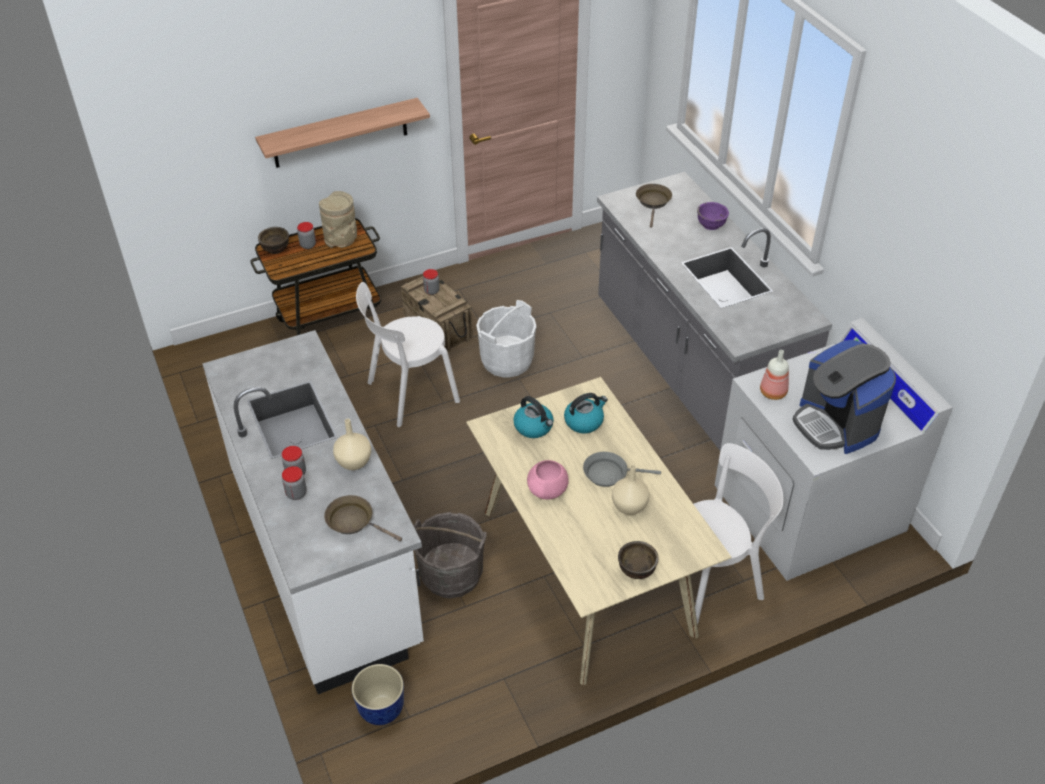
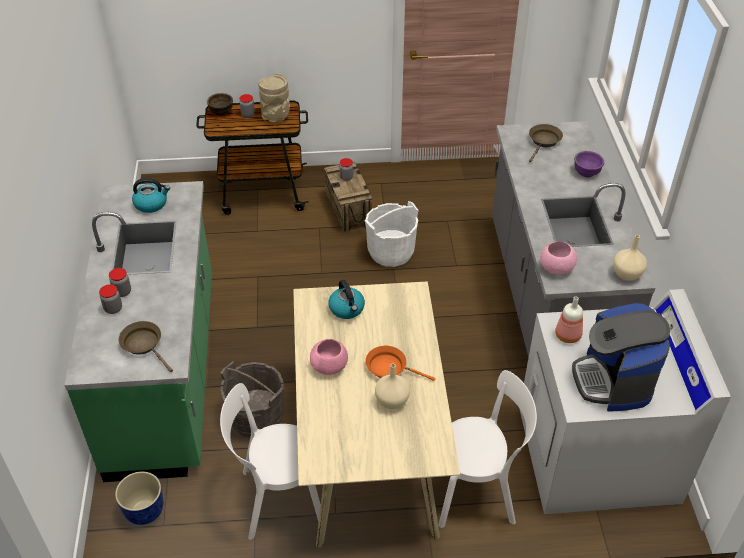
camera: 20 degrees right, 0 degrees up
white counter [202,330,424,694] -> green counter [64,181,212,482]
shelf [255,98,430,168] -> none
beige vase [333,419,371,470] -> beige vase moved to [613,235,647,281]
white chair [356,282,460,427] -> white chair moved to [220,383,321,540]
kettle [564,393,608,434] -> kettle moved to [132,178,170,213]
grey frying pan [583,452,661,487] -> orange frying pan [365,346,436,381]
brown bowl [618,541,658,579] -> none
none -> pink bowl [540,241,577,275]

